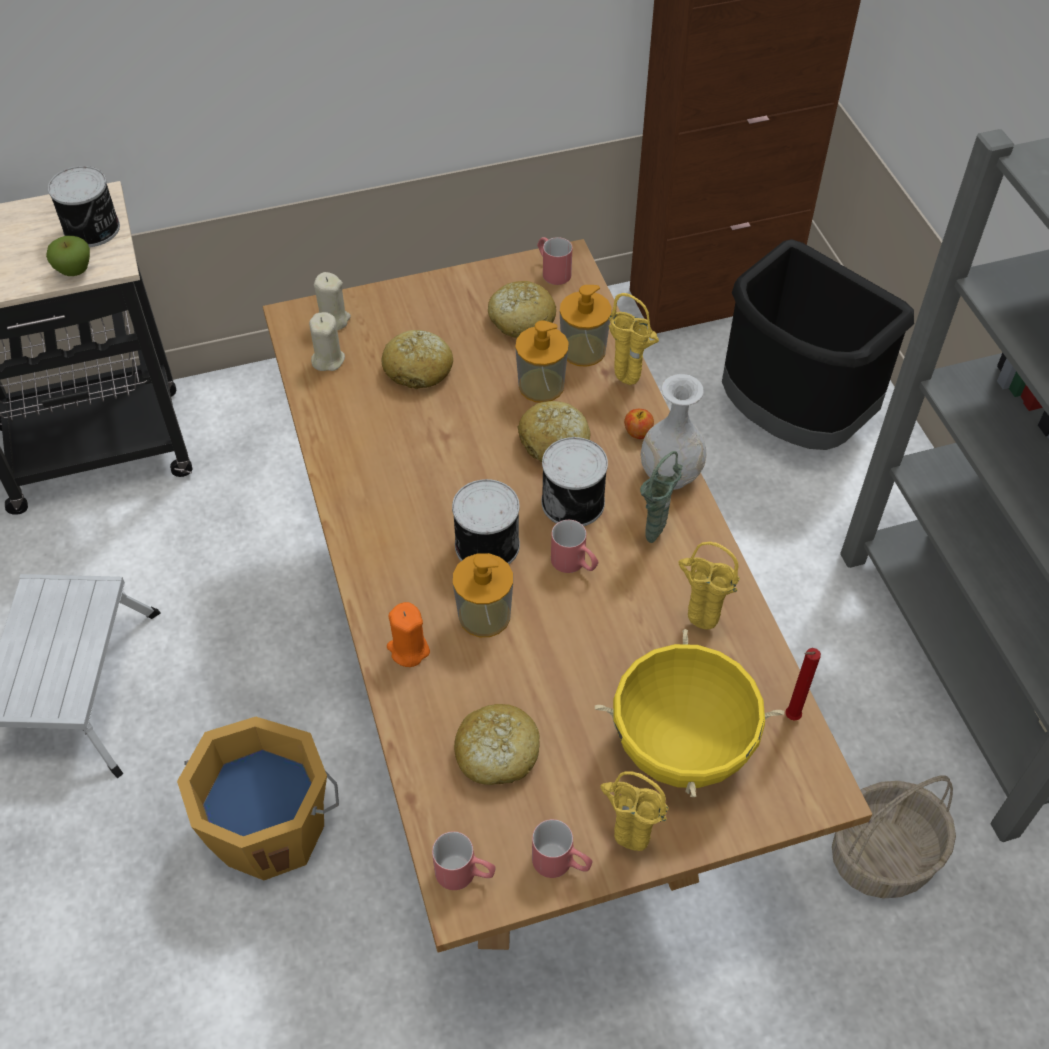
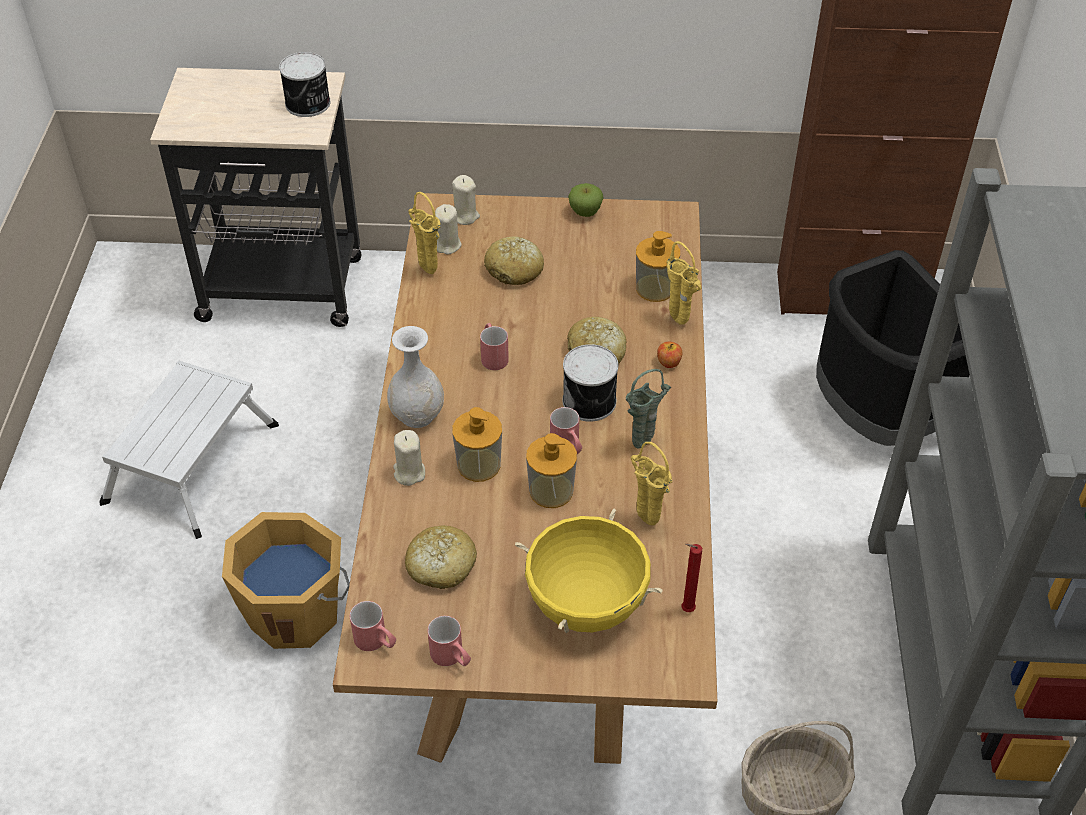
camera: 20 degrees right, 5 degrees down
apple [46,236,90,276] -> apple moved to [568,183,603,217]
orange candle [387,602,430,667] -> beige candle [393,430,425,486]
can [452,479,520,564] -> none
bread [488,281,556,338] -> none
soap dispenser [515,320,569,403] -> soap dispenser moved to [526,433,577,508]
red mug [537,237,572,285] -> red mug moved to [480,323,509,370]
yellow vase [601,772,669,851] -> yellow vase moved to [408,192,441,274]
white vase [641,374,706,490] -> white vase moved to [387,326,444,428]

